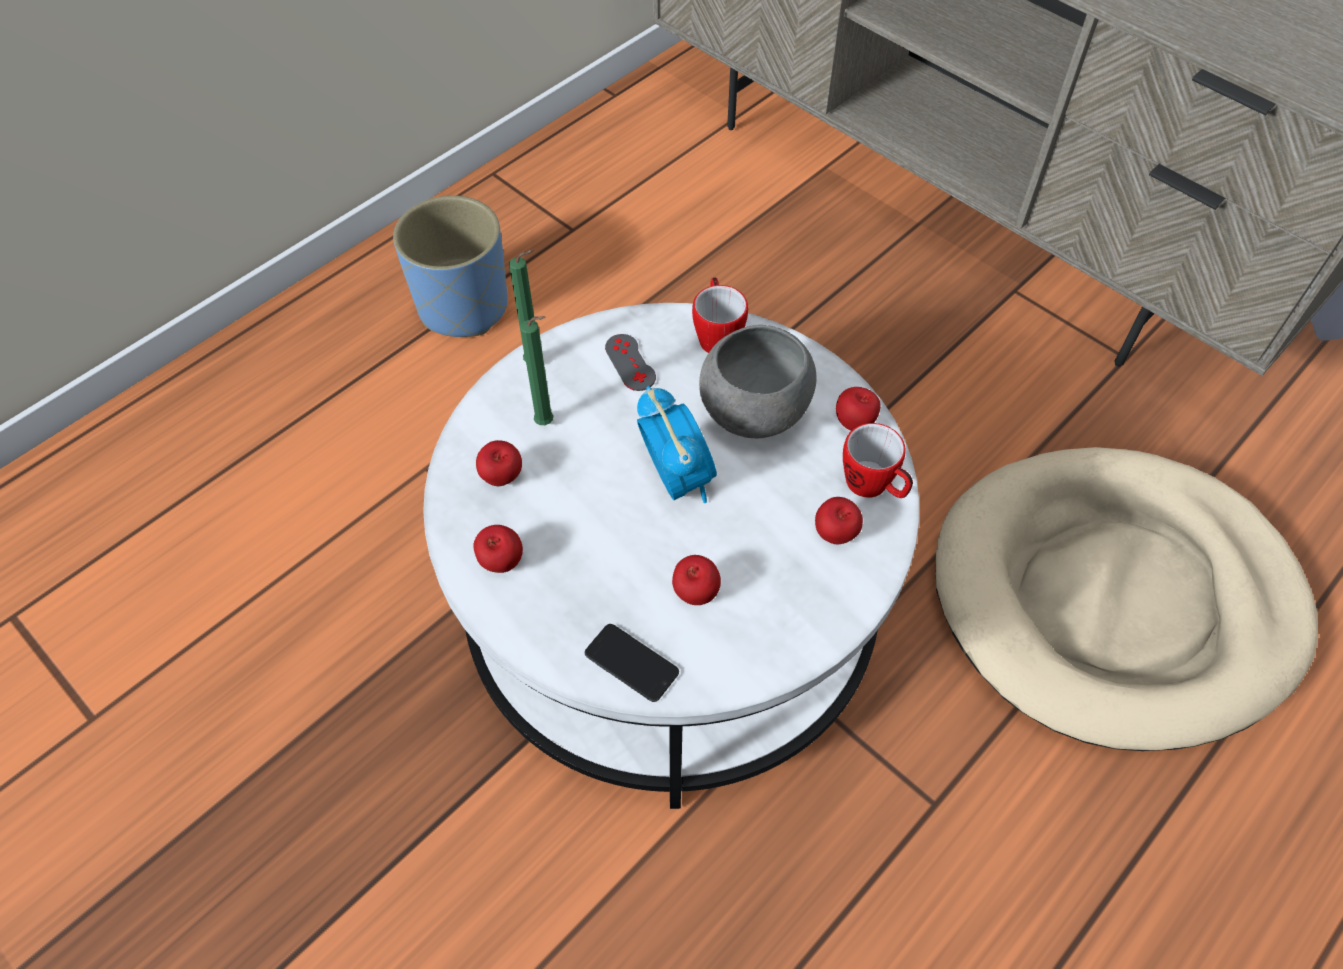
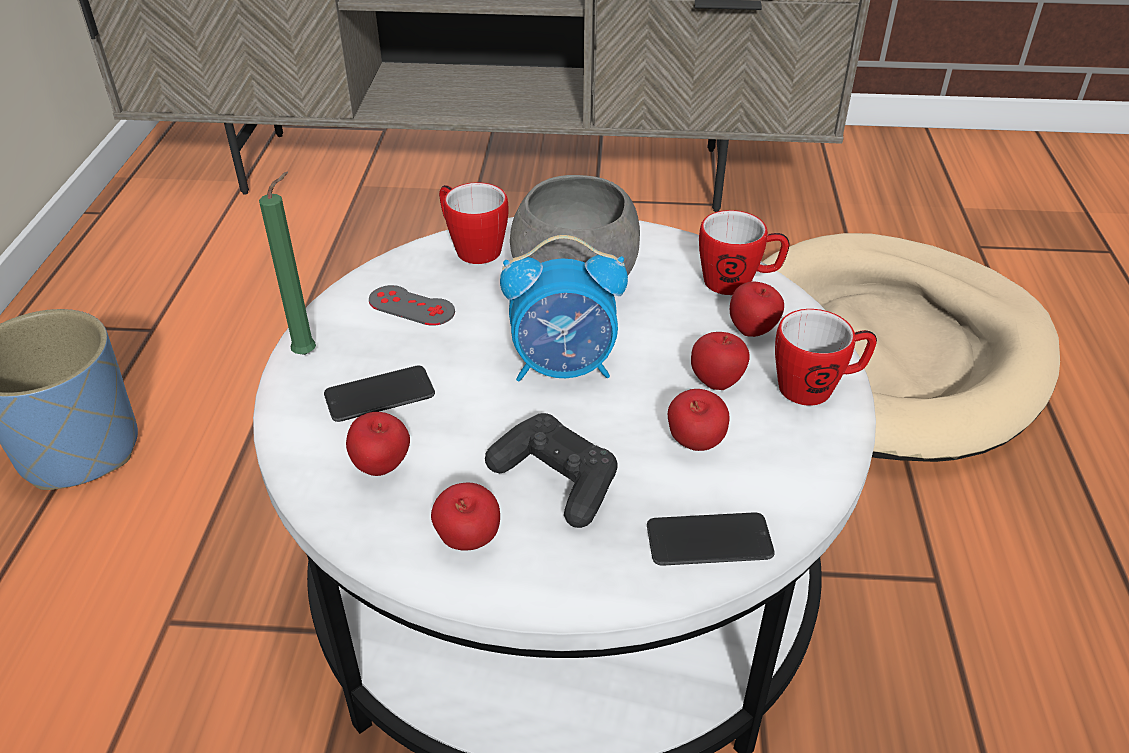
camera: 40 degrees left, 15 degrees down
green candle [520,316,554,425] -> phone [324,366,435,422]
alarm clock [637,386,717,503] -> alarm clock turned 150 degrees clockwise [500,235,628,381]
apple [836,387,880,431] -> apple moved to [691,332,750,390]
none -> black game controller [485,413,618,528]
none -> mug [775,309,877,406]

